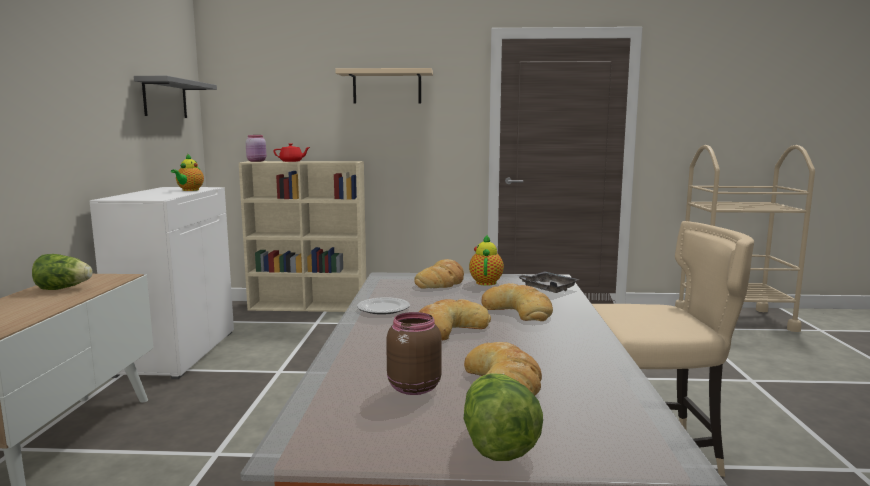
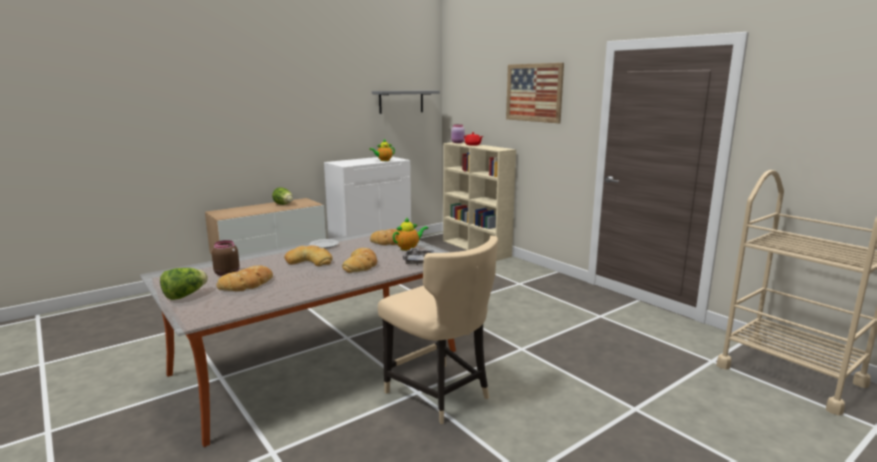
camera: 50 degrees right, 5 degrees up
beige shelf [335,68,433,104] -> picture [506,63,564,123]

